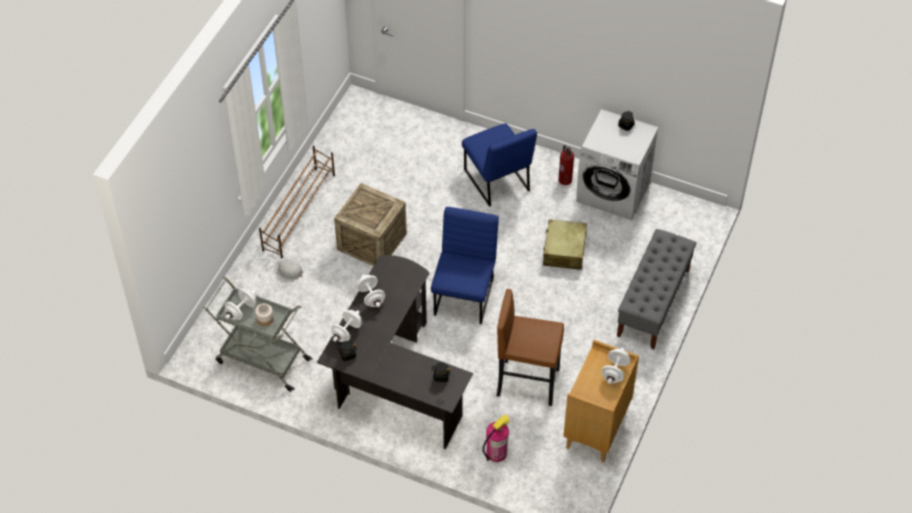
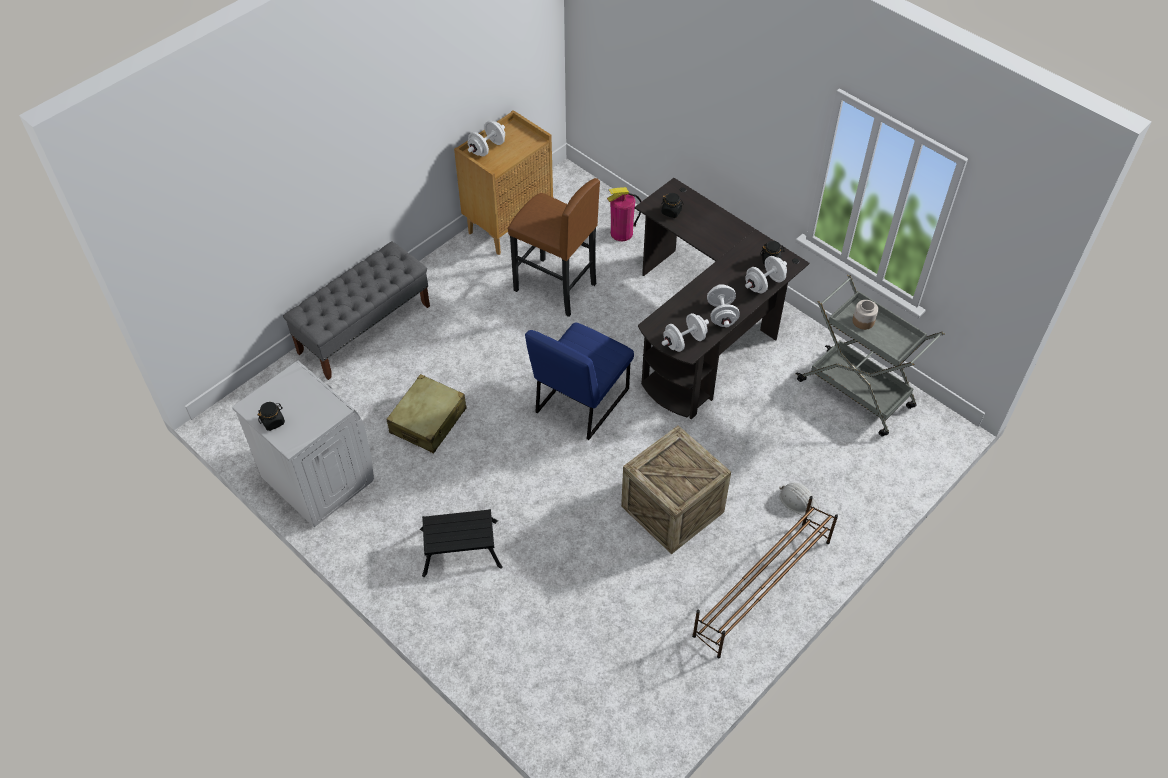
camera: 160 degrees left, 0 degrees up
white dumbbell [224,289,256,320] -> white dumbbell moved to [662,313,709,352]
blue chair [462,124,537,207] -> black step ladder [420,509,502,577]
fire extinguisher [558,145,574,185] -> none

